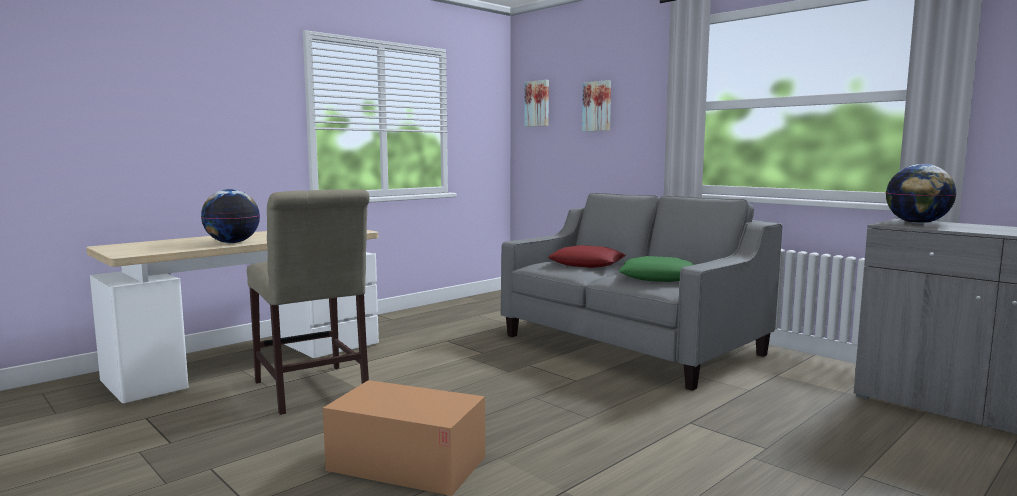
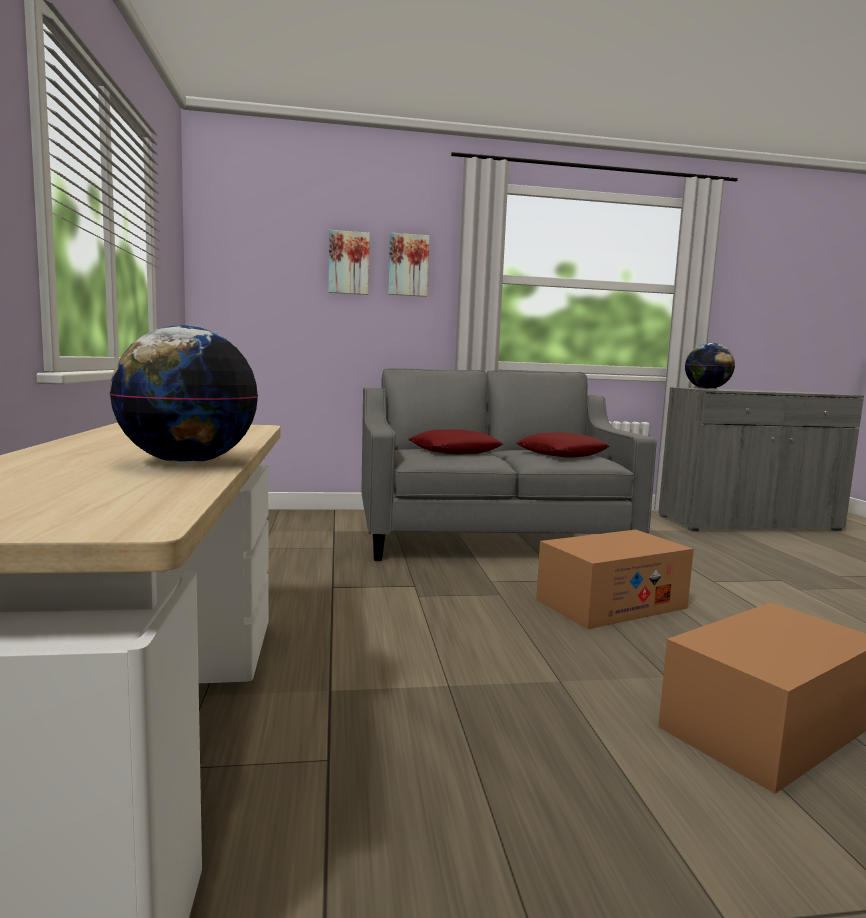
camera: 55 degrees left, 0 degrees up
beige chair [247,189,370,415] -> none
picture [524,80,549,127] -> picture moved to [388,233,429,297]
green pillow [618,256,696,282] -> red pillow [517,432,609,458]
none -> cardboard box [536,530,694,629]

